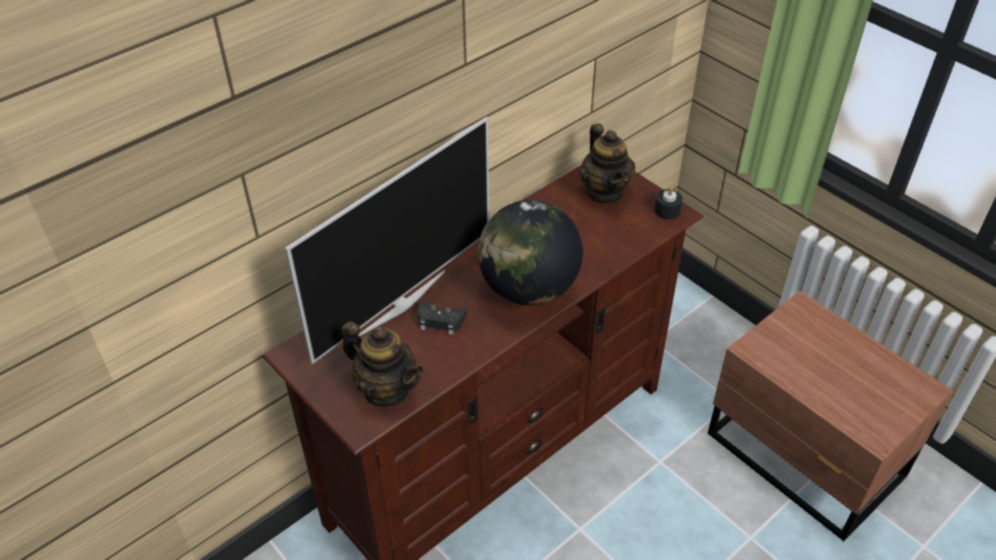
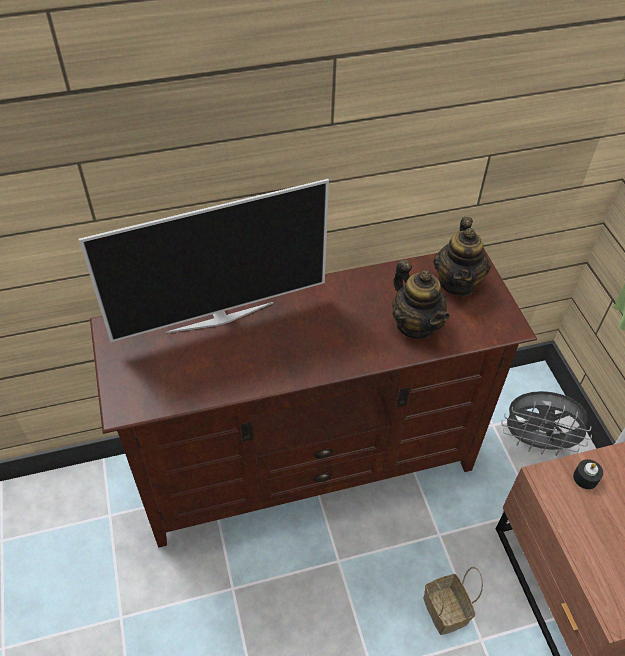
camera: 25 degrees right, 5 degrees up
teapot [342,321,424,407] -> teapot moved to [392,259,450,339]
black game controller [418,300,467,335] -> none
globe [478,200,583,305] -> none
black candle [654,187,683,219] -> black candle moved to [573,459,603,489]
none -> basket [423,567,483,635]
none -> grey fan [501,391,592,456]

